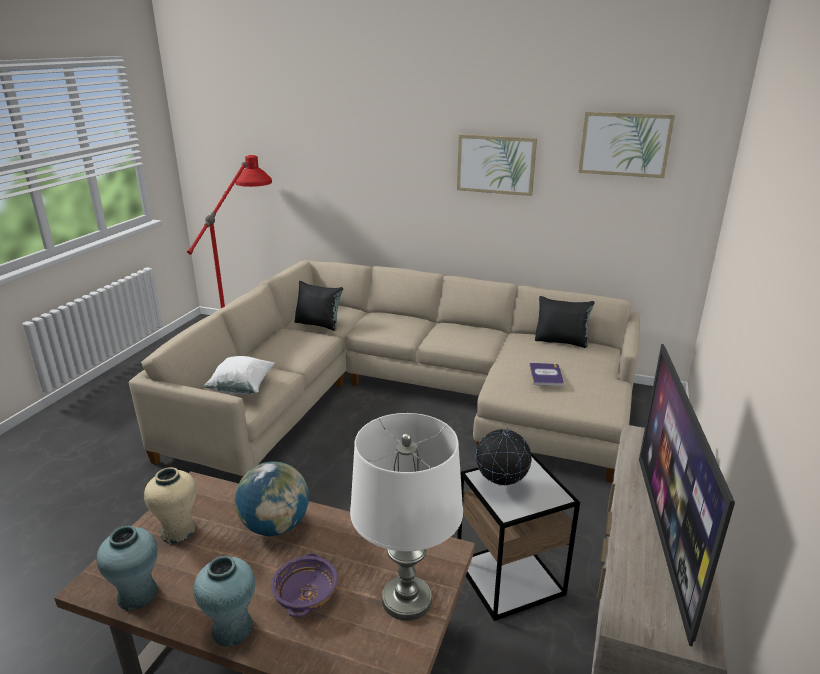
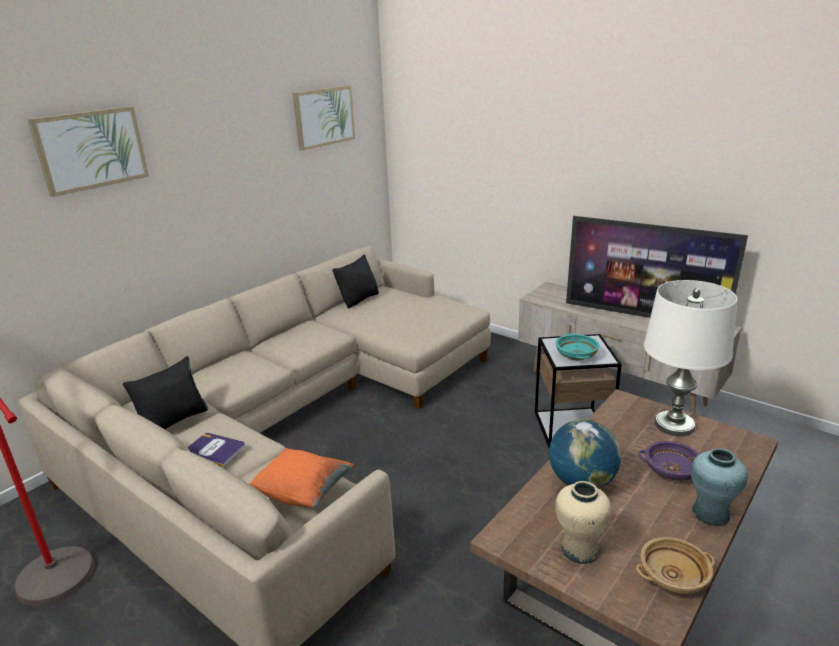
camera: 70 degrees left, 0 degrees up
turquoise vase [97,526,158,611] -> beige bowl [636,537,715,594]
white pillow [204,356,275,395] -> orange pillow [250,448,354,508]
picture [457,134,537,196] -> picture moved to [28,106,149,197]
globe [476,427,532,486] -> turquoise bowl [555,334,600,361]
book [529,363,564,386] -> book moved to [188,433,245,467]

